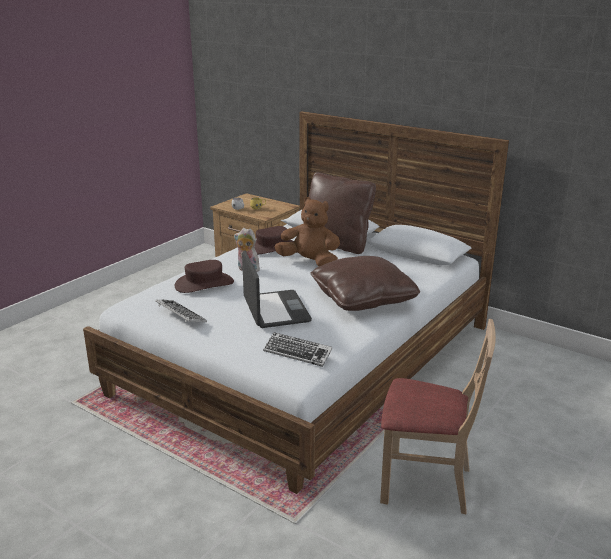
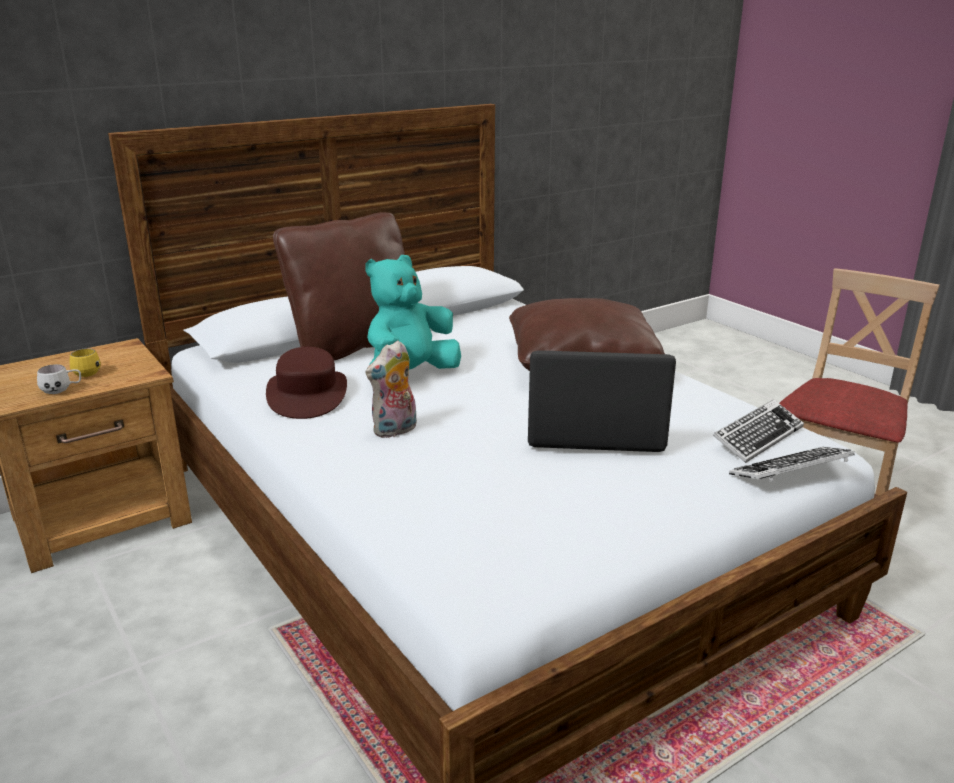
camera: 70 degrees left, 0 degrees up
keyboard [156,300,207,322] -> keyboard moved to [729,447,855,482]
brown hat [175,260,234,293] -> none
brown plush toy [274,197,340,267] -> turquoise plush toy [365,255,461,369]

